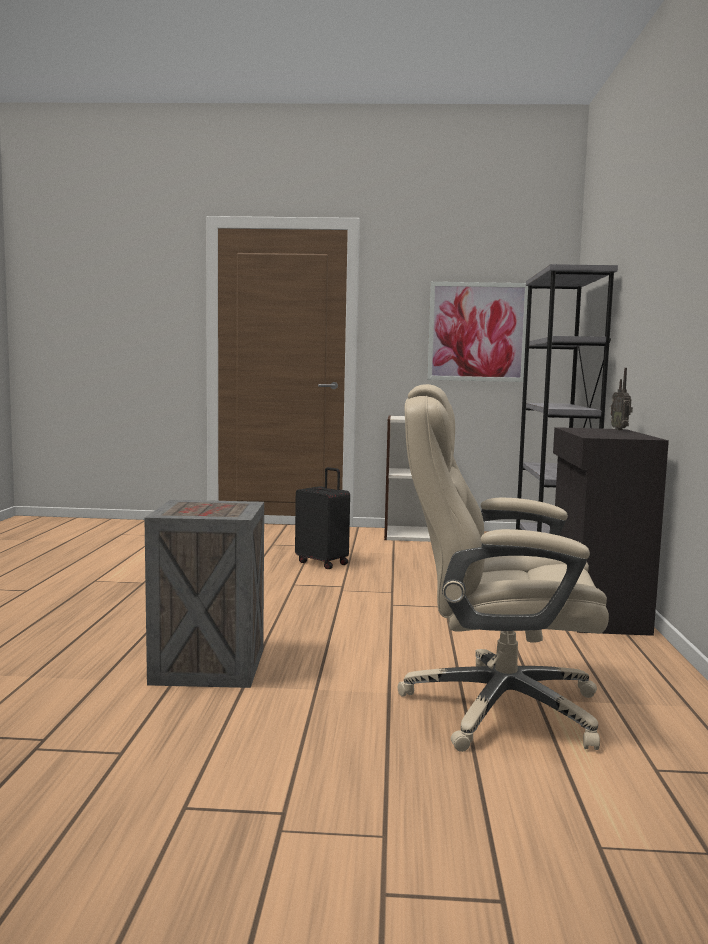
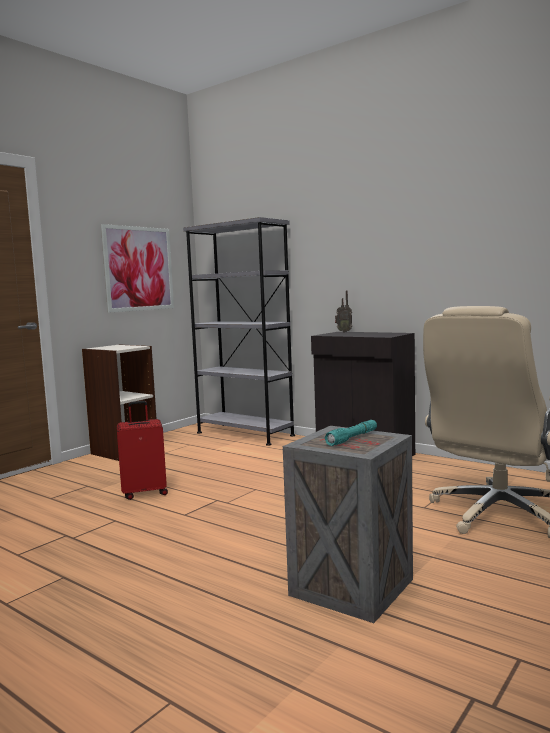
camera: 55 degrees left, 0 degrees up
black suitcase [295,467,350,569] -> red suitcase [117,401,168,500]
none -> turquoise flashlight [325,420,377,446]

